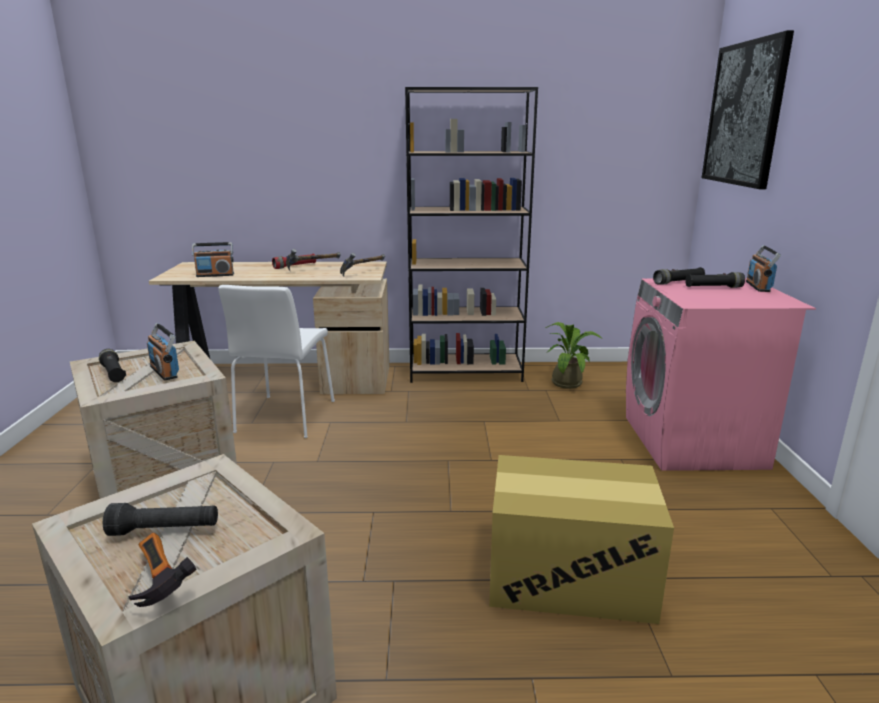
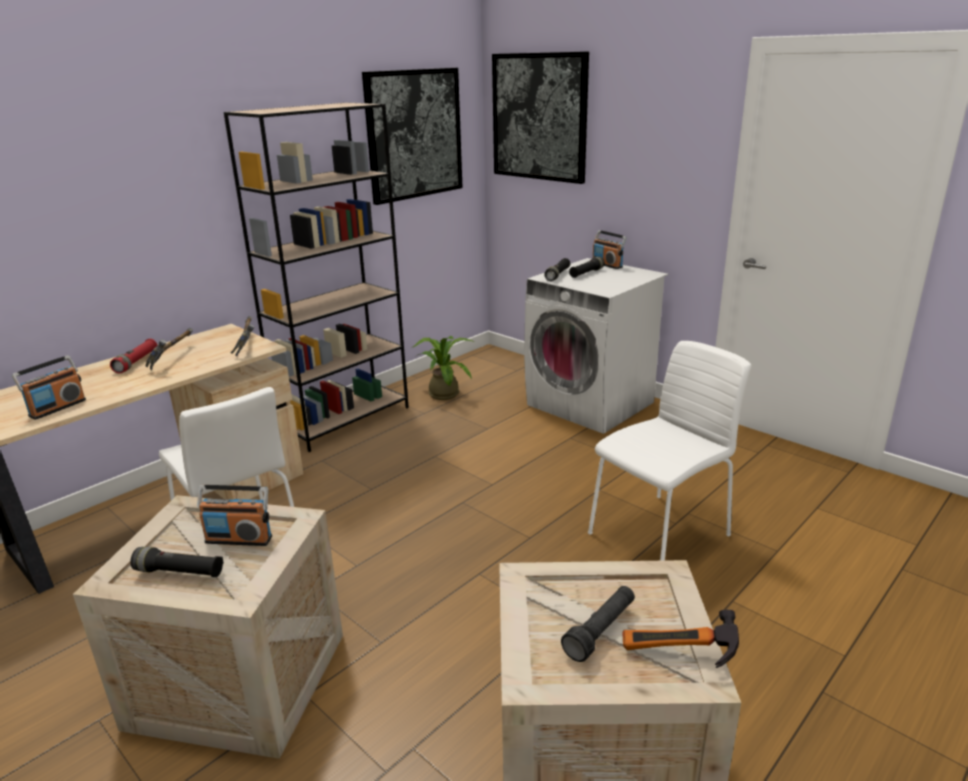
camera: 45 degrees left, 5 degrees up
cardboard box [489,455,674,624] -> white chair [588,341,752,561]
pink washing machine [626,278,816,471] -> white washing machine [524,258,668,434]
none -> picture [362,68,463,205]

